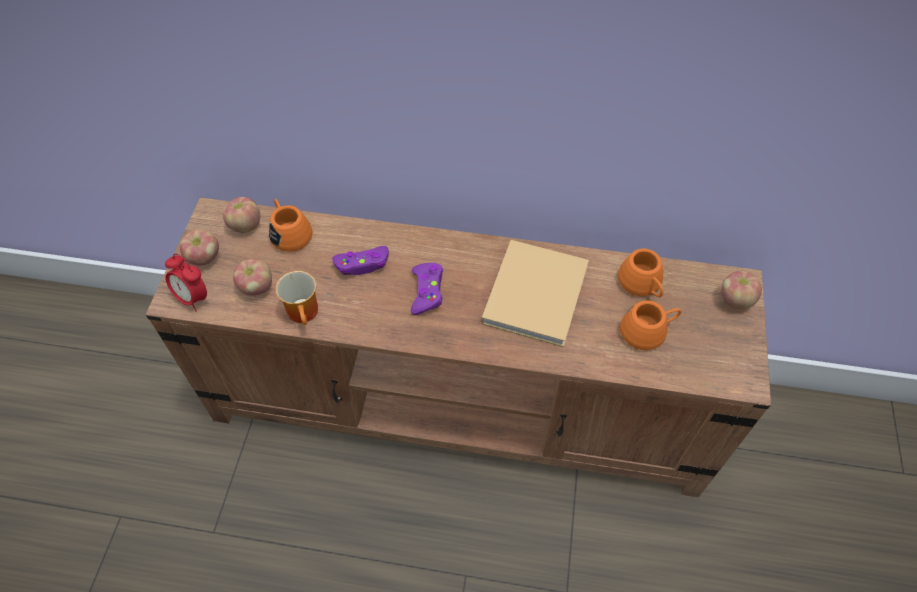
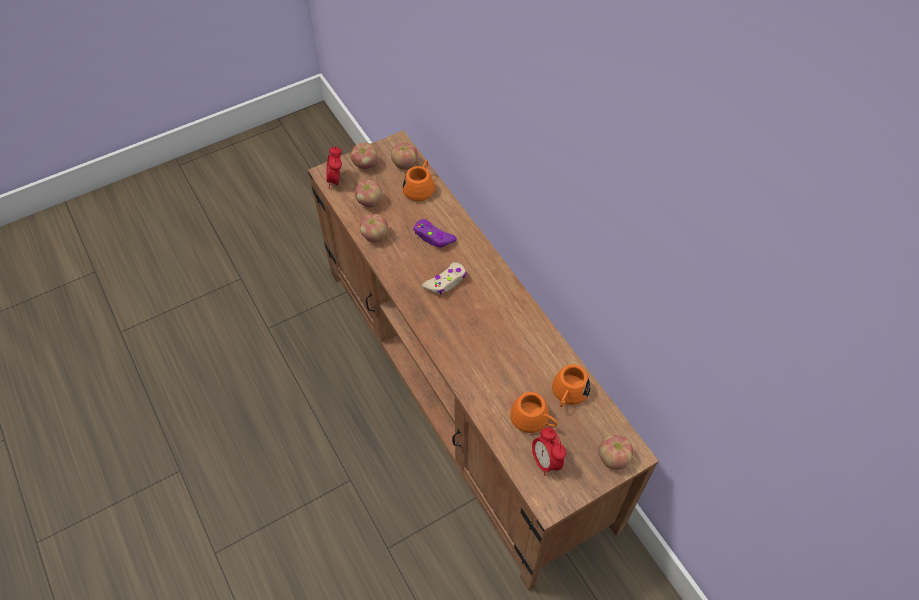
camera: 50 degrees right, 0 degrees up
mug [275,271,318,325] -> apple [360,214,388,242]
purple game controller [411,263,443,315] -> beige game controller [422,262,466,294]
beige book [481,240,589,347] -> none
none -> alarm clock [532,427,566,476]

